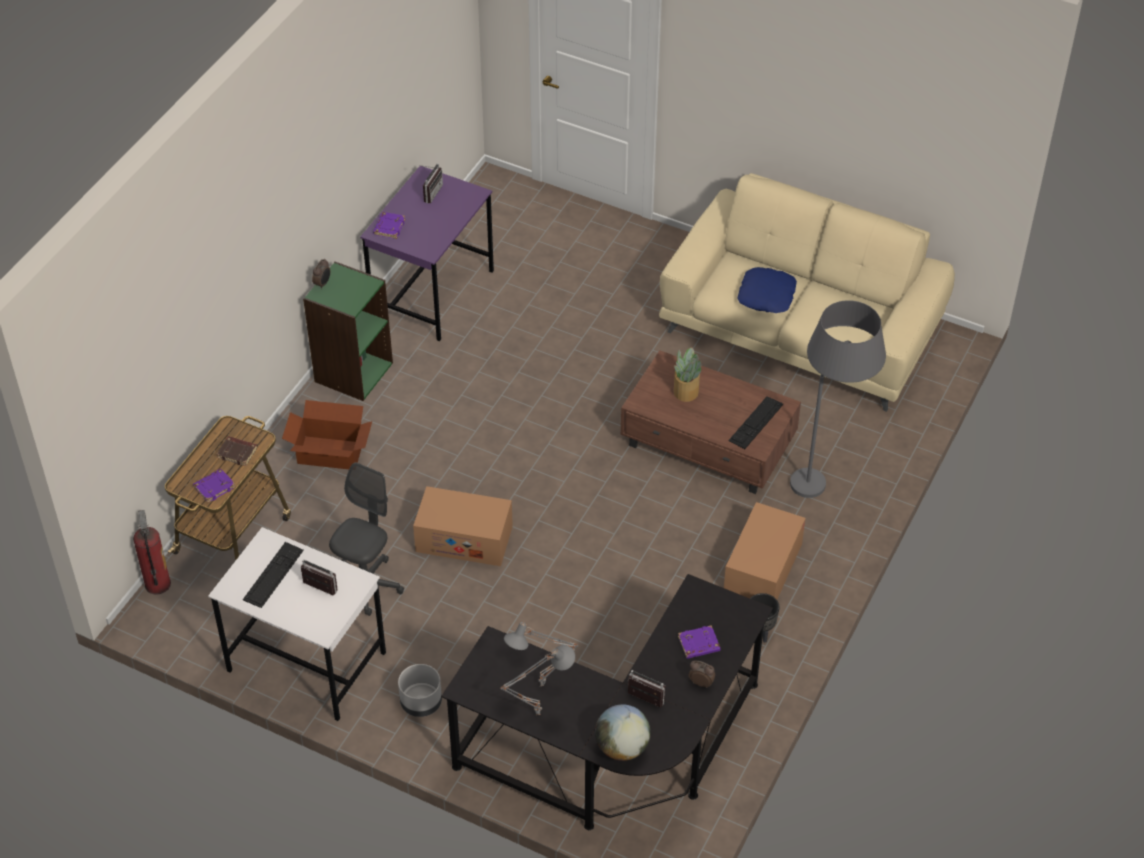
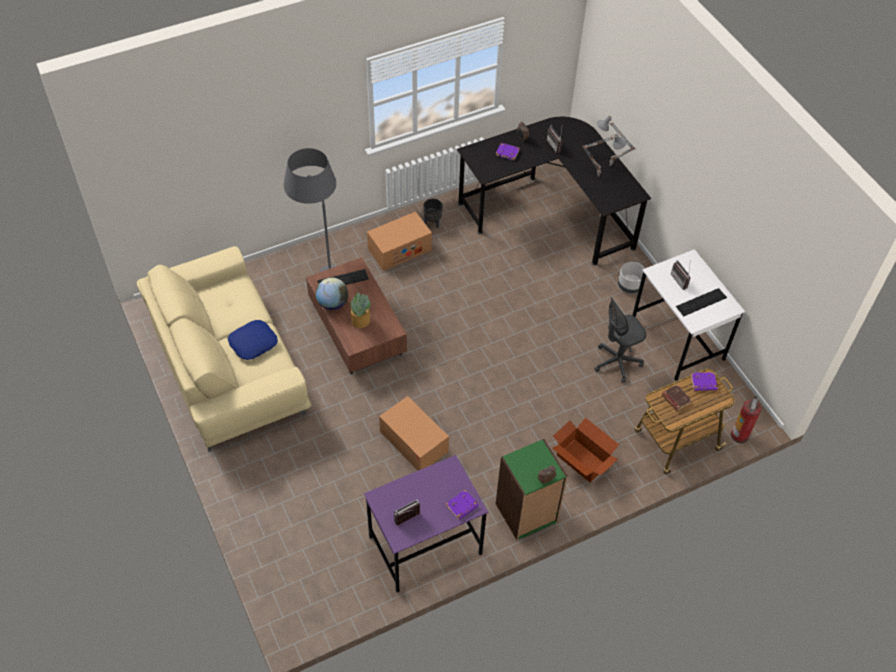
camera: 145 degrees left, 5 degrees up
cardboard box [413,486,513,566] -> cardboard box moved to [379,396,449,470]
globe [595,704,651,761] -> globe moved to [316,278,348,310]

